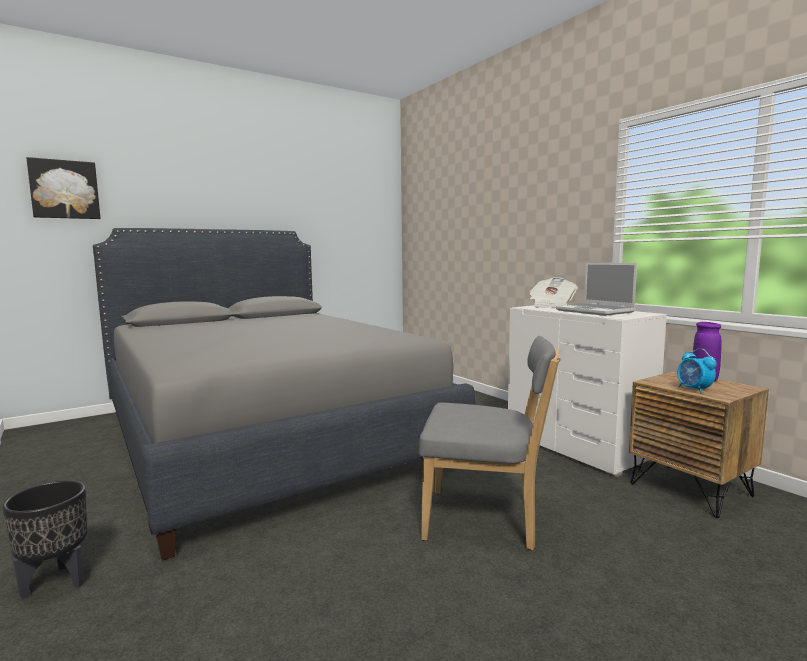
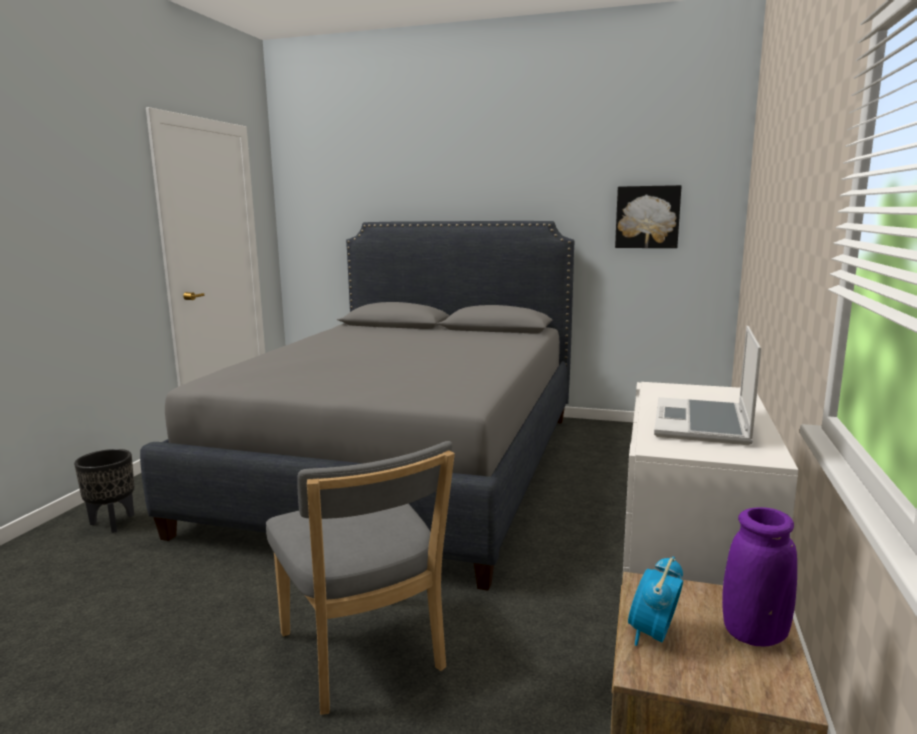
camera: 50 degrees right, 5 degrees up
picture [27,157,100,219] -> picture moved to [615,185,681,248]
newspaper [529,277,578,308] -> none

